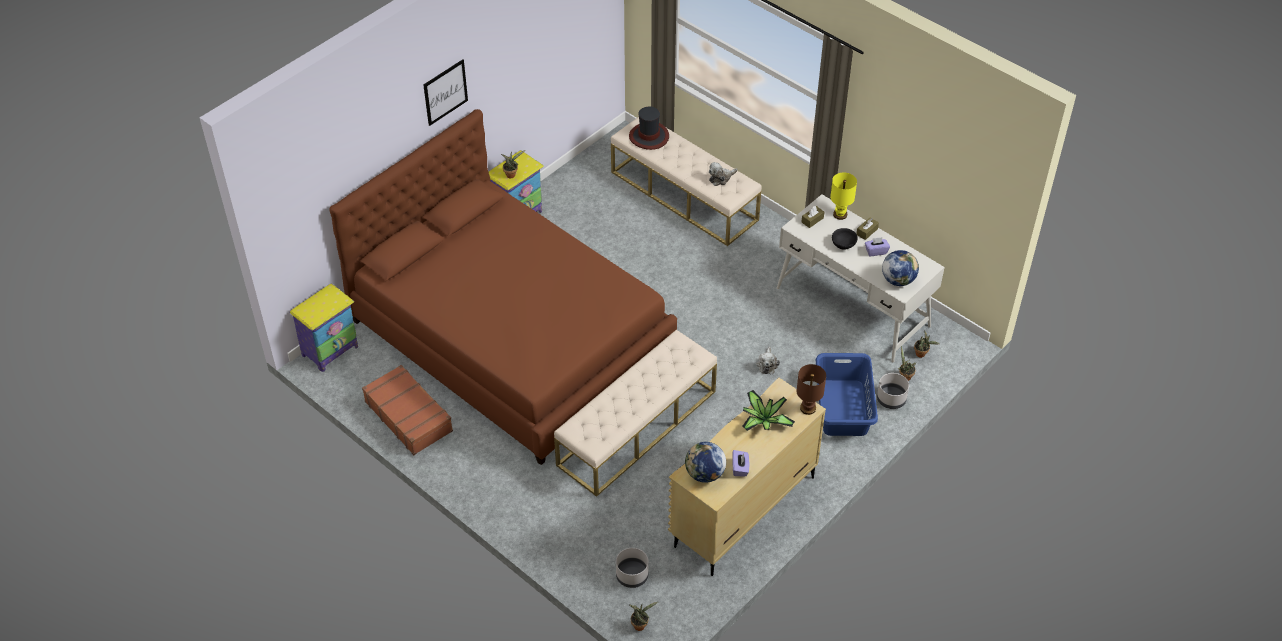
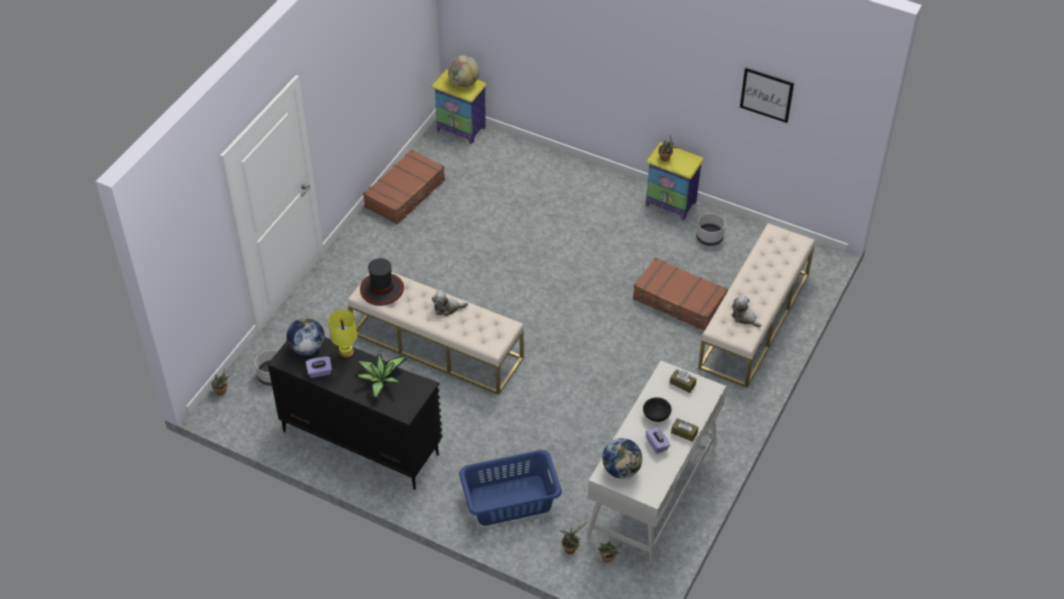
camera: 75 degrees right, 0 degrees up
brown bed [329,109,677,465] -> none
picture [423,59,468,126] -> picture moved to [740,67,794,123]
hat [629,106,669,150] -> hat moved to [360,258,404,306]
beige dresser [668,378,826,576] -> black dresser [267,337,443,490]
plush toy [756,346,780,374] -> plush toy moved to [432,290,468,316]
brown table lamp [796,364,826,415] -> none
yellow table lamp [830,172,857,220] -> yellow table lamp moved to [328,310,357,359]
grey planter [877,373,909,409] -> grey planter moved to [696,213,725,246]
none -> globe [448,55,479,87]
none -> brown suitcase [633,257,728,331]

